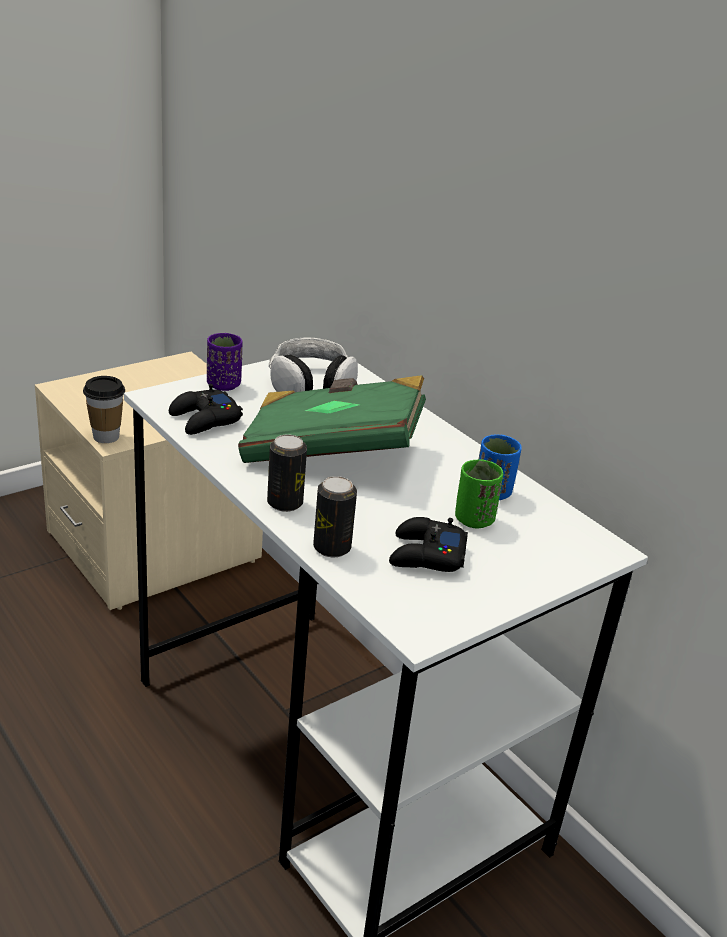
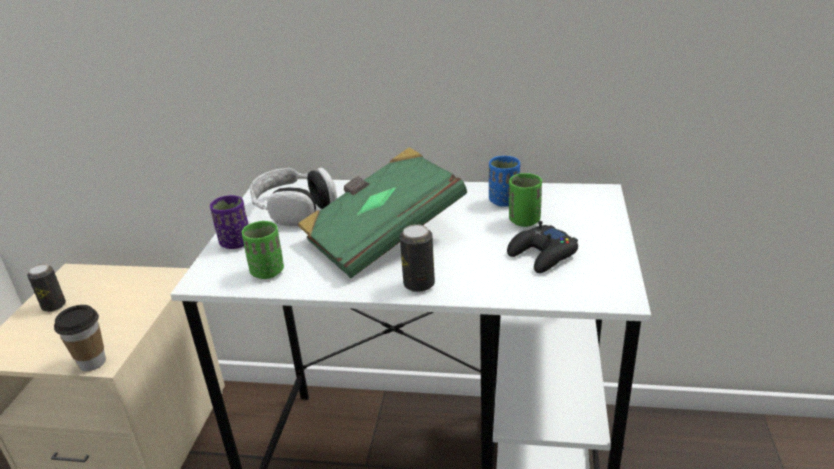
camera: 40 degrees left, 0 degrees up
black game controller [169,384,243,435] -> green cup [242,221,284,279]
can [313,476,357,557] -> can moved to [27,264,66,312]

